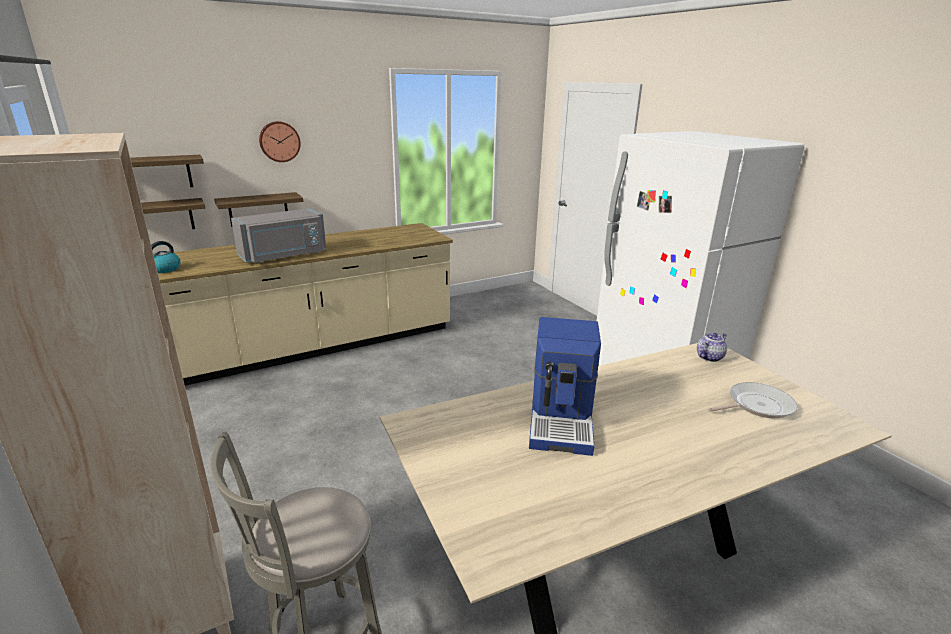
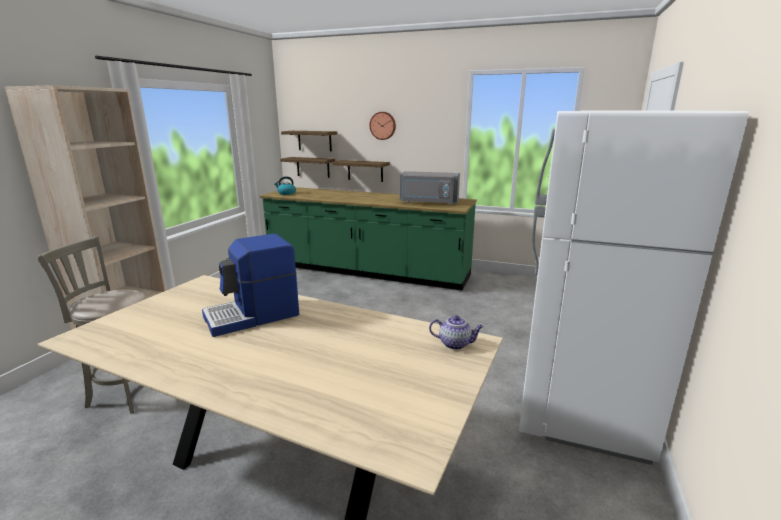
camera: 50 degrees right, 5 degrees down
beige counter [158,223,453,386] -> green counter [260,187,477,291]
grey microwave [231,208,326,263] -> grey microwave moved to [400,171,460,205]
frying pan [708,382,798,419] -> none

